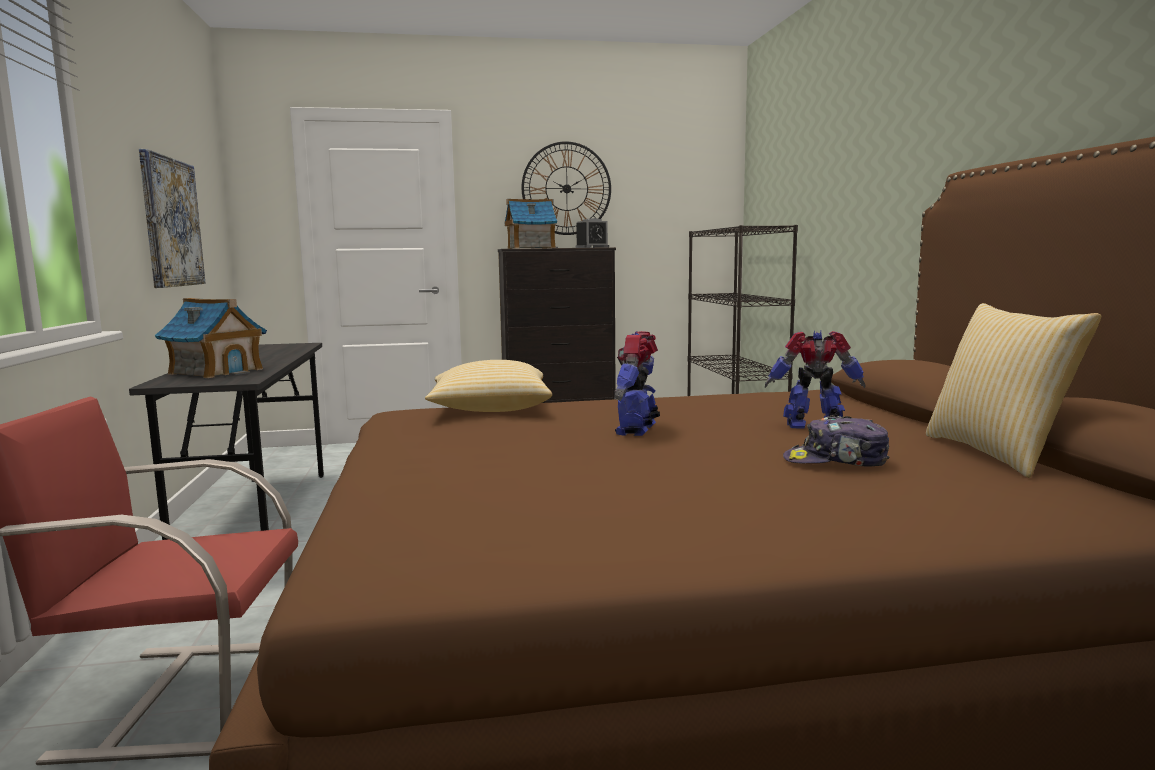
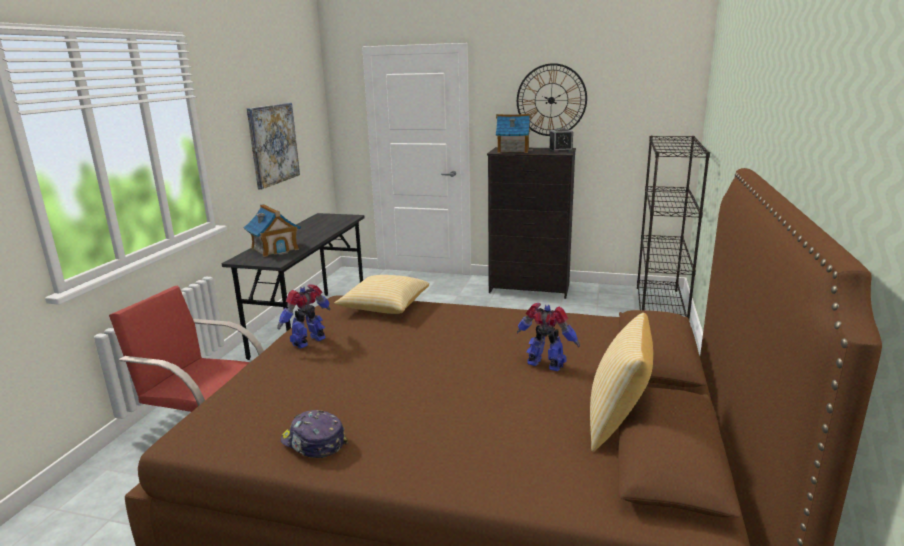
camera: 25 degrees right, 10 degrees up
toy robot [614,331,660,436] -> toy robot moved to [277,284,330,349]
cap [783,415,890,467] -> cap moved to [281,410,348,458]

